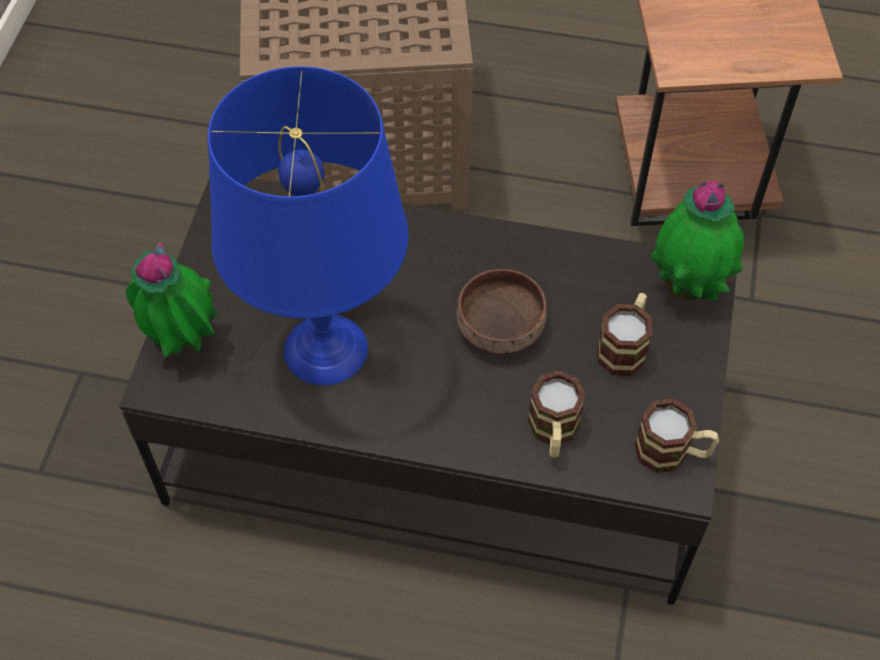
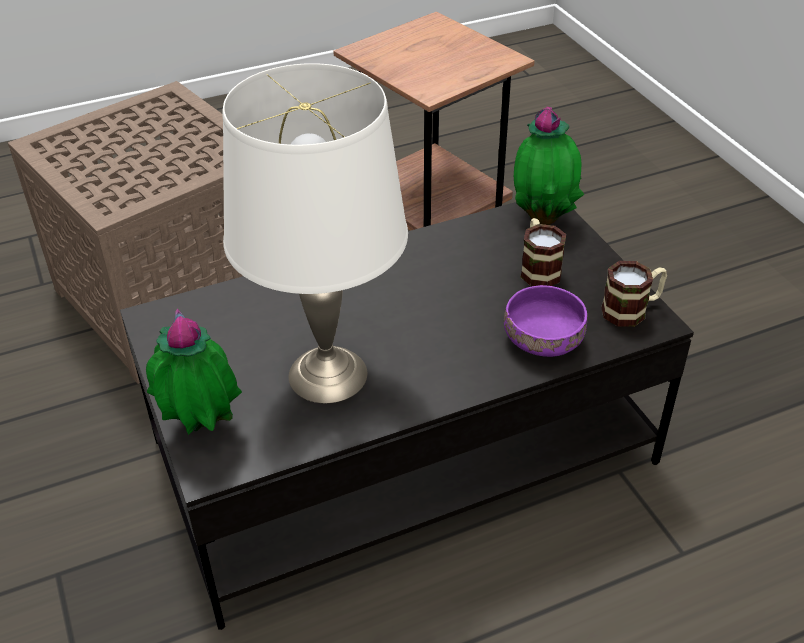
camera: 35 degrees left, 15 degrees down
blue table lamp [207,66,408,385] -> white table lamp [222,63,408,403]
brown bowl [456,269,547,355] -> none
mug [528,370,586,458] -> purple bowl [504,285,587,357]

